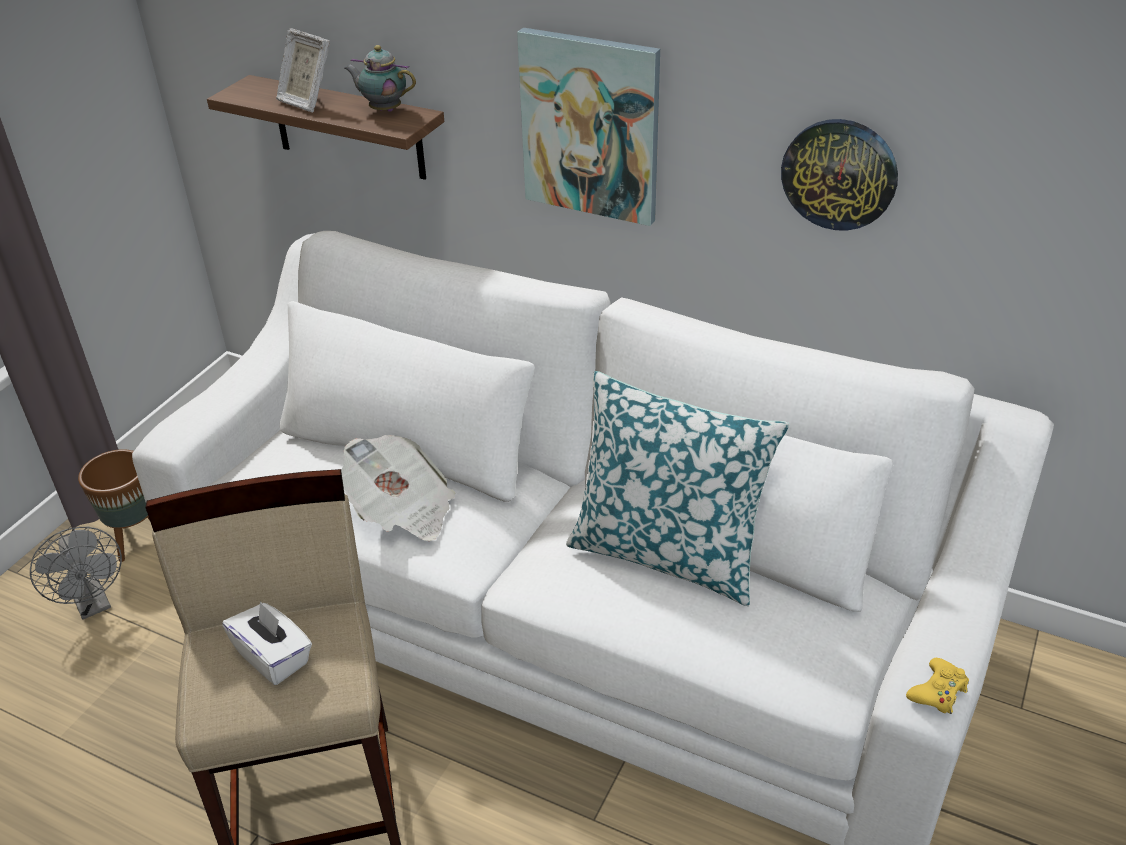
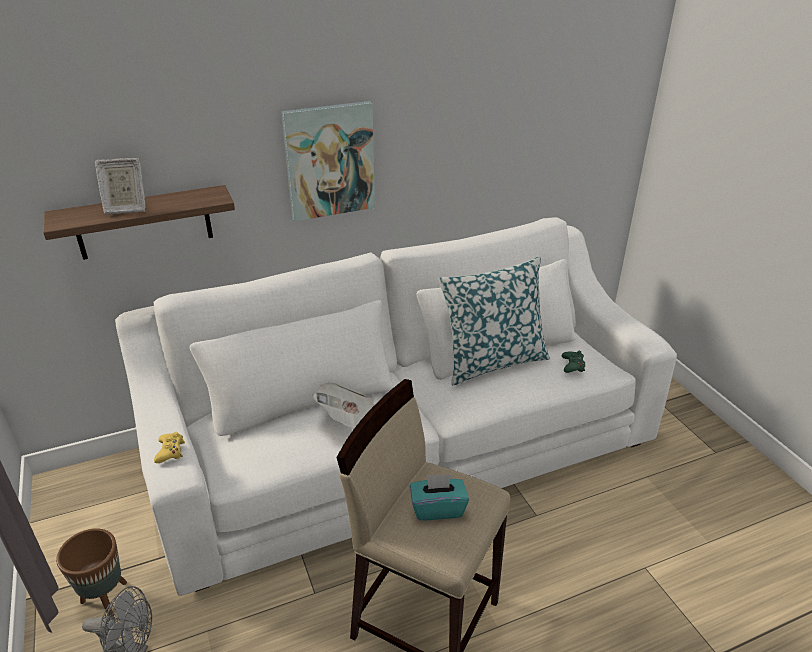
camera: 50 degrees left, 5 degrees down
white tissue box [222,601,312,685] -> turquoise tissue box [410,474,469,521]
teapot [345,45,416,112] -> none
wall clock [781,119,898,230] -> none
yellow game controller [906,658,969,714] -> yellow game controller moved to [154,432,185,463]
none -> green game controller [562,351,585,373]

